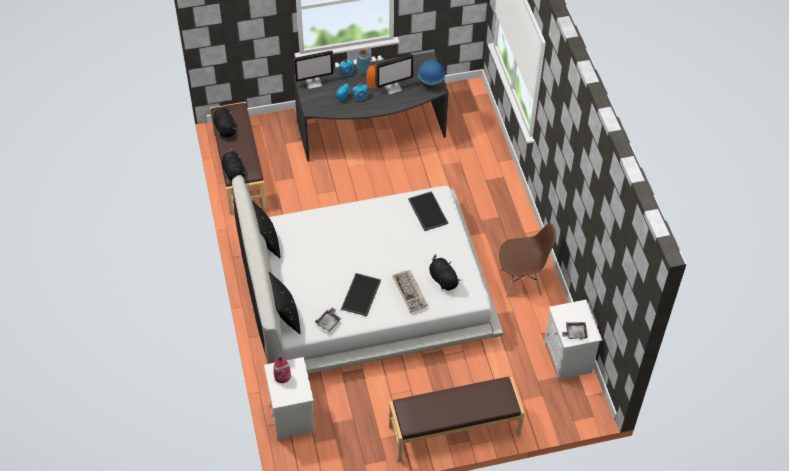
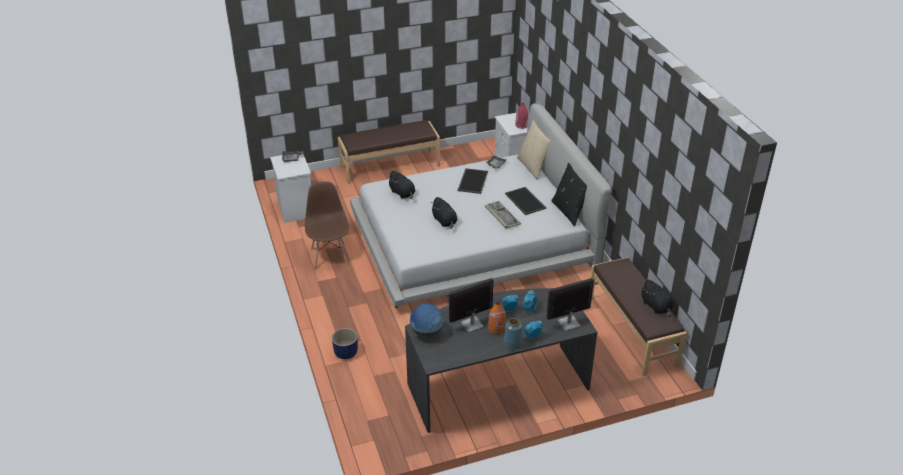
camera: 175 degrees right, 15 degrees down
black plush toy [222,149,245,181] -> black plush toy moved to [431,197,457,229]
black pillow [269,272,301,334] -> beige pillow [517,121,551,180]
keyboard [392,270,428,313] -> keyboard moved to [485,201,521,228]
tray [408,191,448,231] -> tray moved to [505,187,546,215]
brown chair [499,223,556,298] -> brown chair turned 90 degrees clockwise [305,182,349,270]
none -> blue planter [332,328,358,359]

